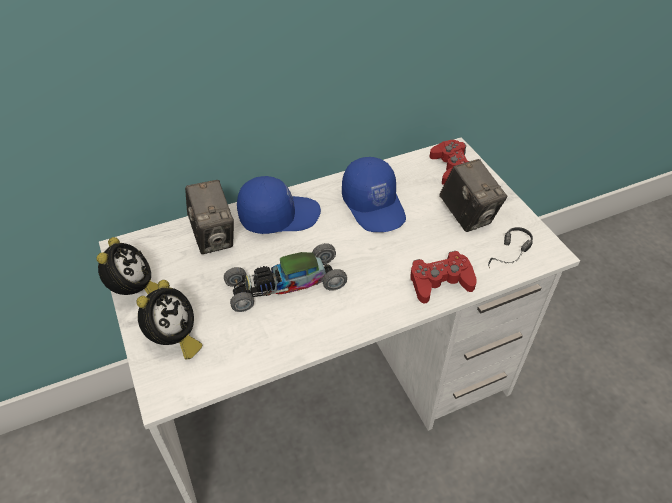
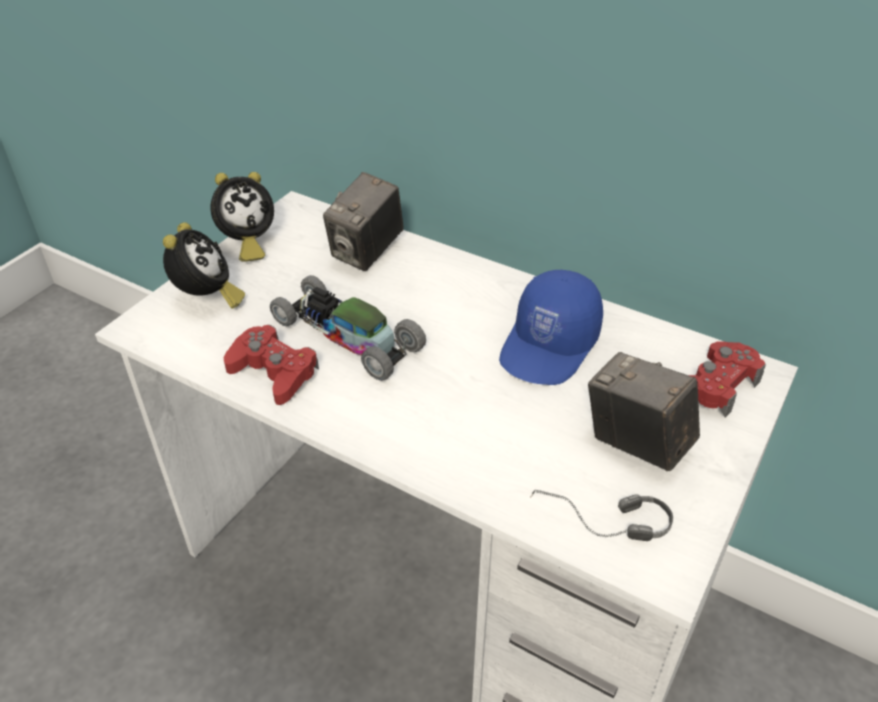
camera: 55 degrees right, 5 degrees down
alarm clock [136,280,202,360] -> alarm clock turned 75 degrees counterclockwise [163,222,245,309]
blue cap [237,176,321,234] -> none
red game controller [410,251,477,304] -> red game controller moved to [224,325,319,405]
camera [440,159,507,232] -> camera turned 105 degrees clockwise [588,352,700,471]

